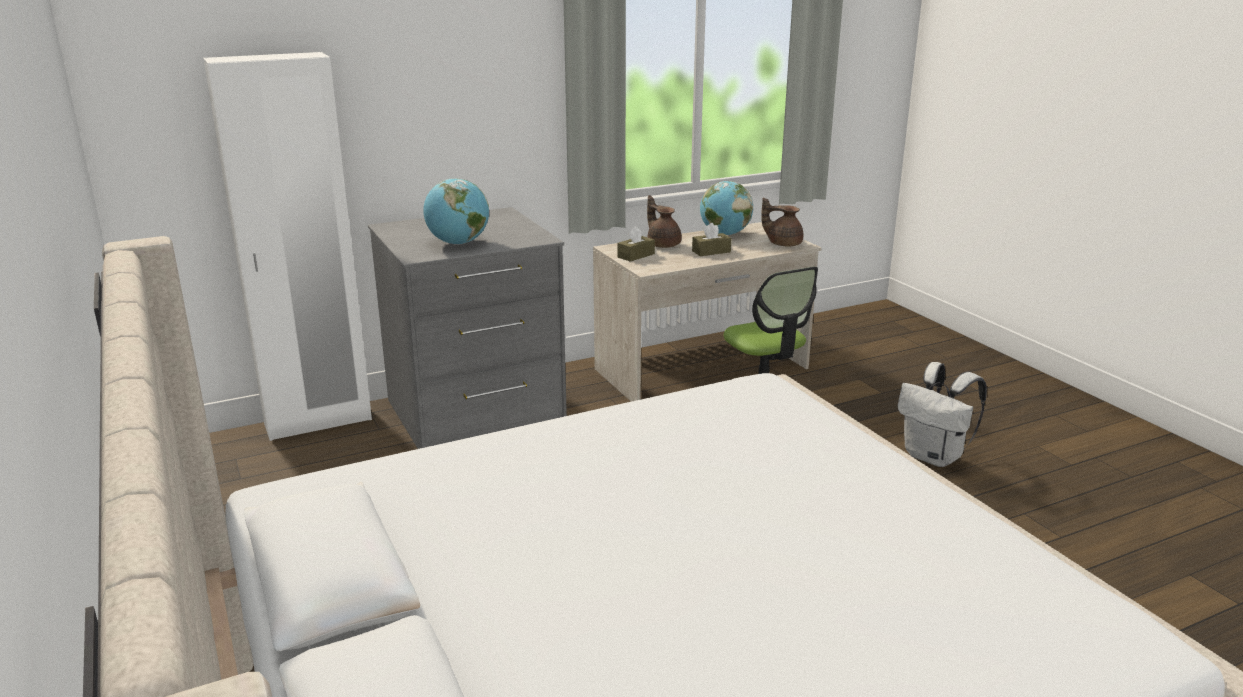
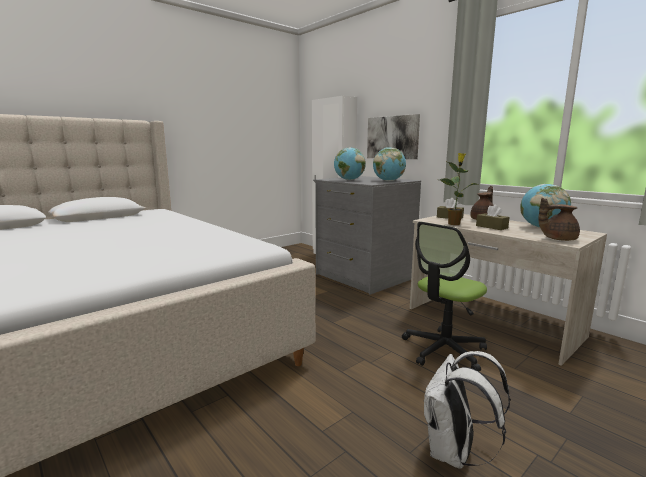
camera: 75 degrees right, 10 degrees down
brown teapot [761,197,803,247] -> brown teapot turned 90 degrees counterclockwise [538,198,580,241]
none -> picture [367,114,420,159]
none -> globe [373,147,406,181]
none -> potted plant [440,153,478,225]

